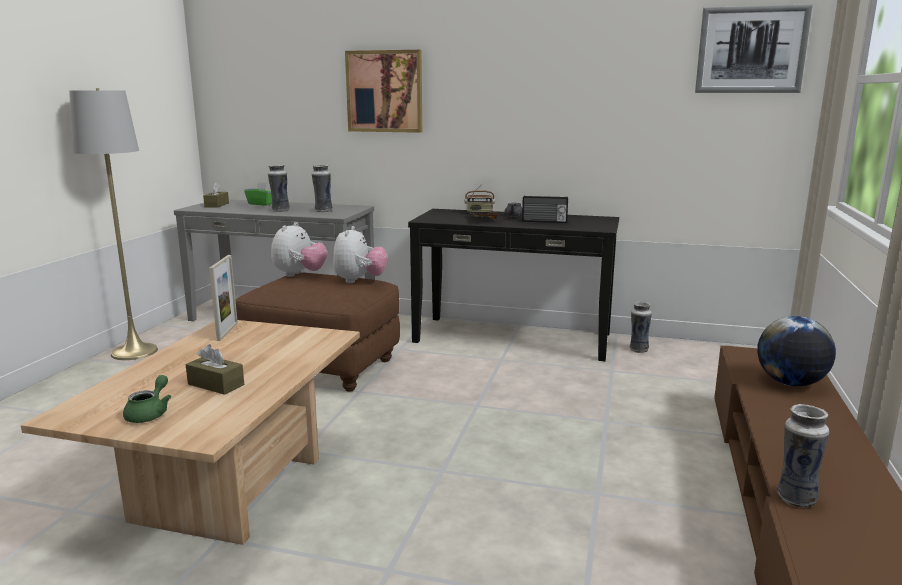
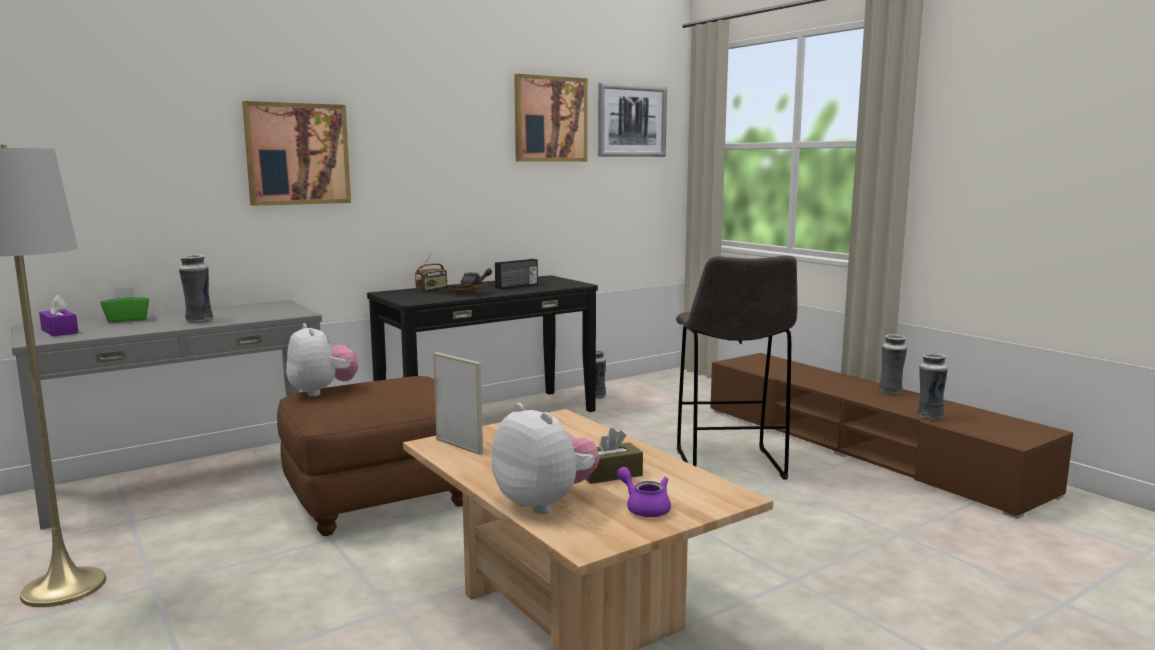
camera: 50 degrees left, 5 degrees down
green teapot [123,375,171,423] -> purple teapot [617,467,671,517]
brown tissue box [203,183,229,208] -> purple tissue box [39,295,79,336]
vase [312,164,333,212] -> vase moved to [879,334,907,394]
plush toy [333,226,387,283] -> plush toy moved to [492,403,599,514]
globe [757,316,836,386] -> none
none -> picture [514,74,588,161]
none -> grey stool [676,256,798,480]

